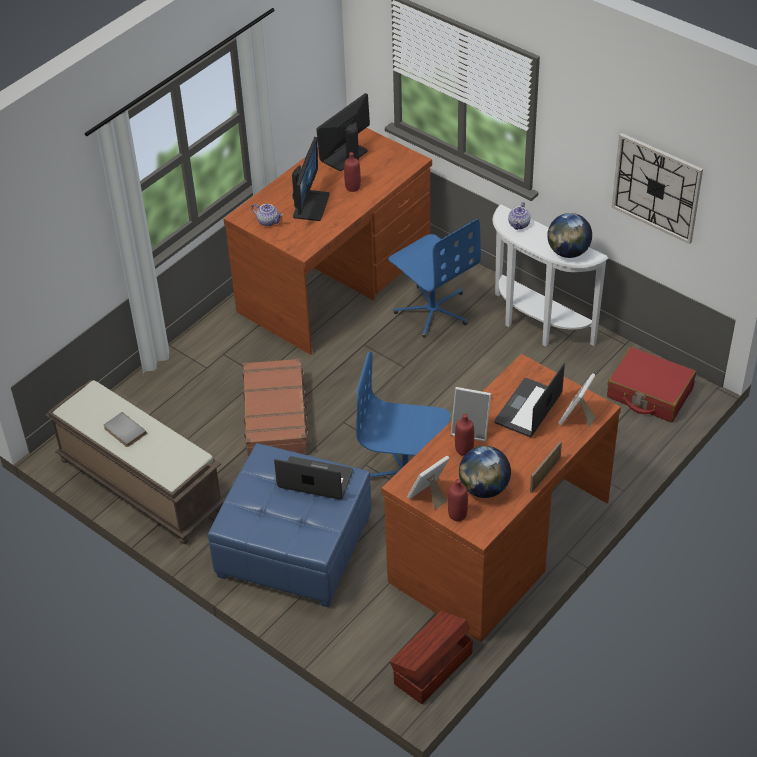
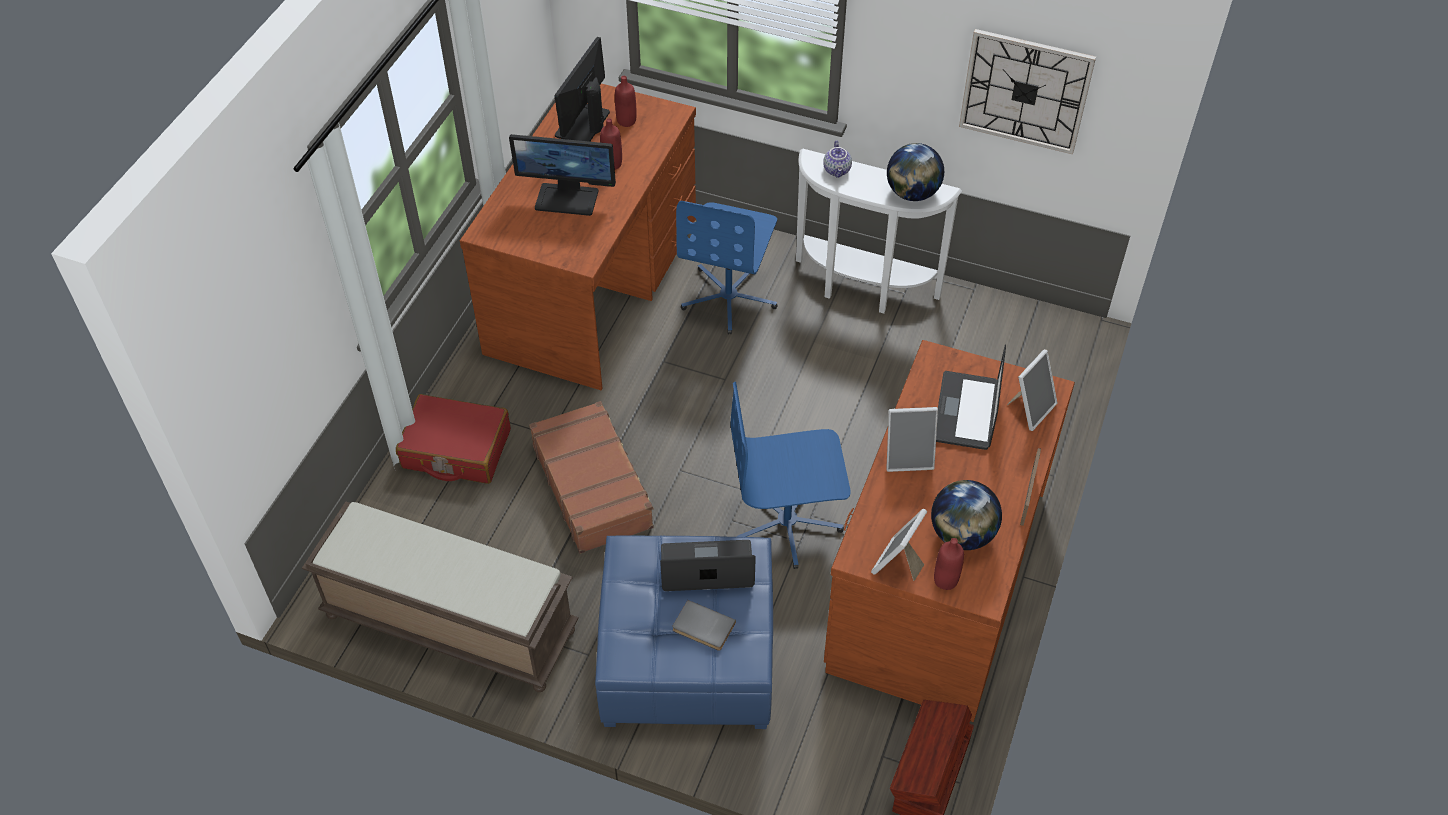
camera: 20 degrees left, 5 degrees up
grey book [104,412,147,447] -> grey book moved to [673,600,736,651]
teapot [251,204,283,226] -> none
monitor [292,137,330,221] -> monitor turned 105 degrees clockwise [509,134,616,216]
blue office chair [388,219,481,337] -> blue office chair turned 75 degrees clockwise [676,201,777,334]
red bottle [455,414,474,456] -> red bottle moved to [615,76,637,127]
picture frame [558,373,595,428] -> picture frame turned 150 degrees counterclockwise [1007,349,1057,431]
red suitcase [607,347,696,422] -> red suitcase moved to [396,394,511,484]

